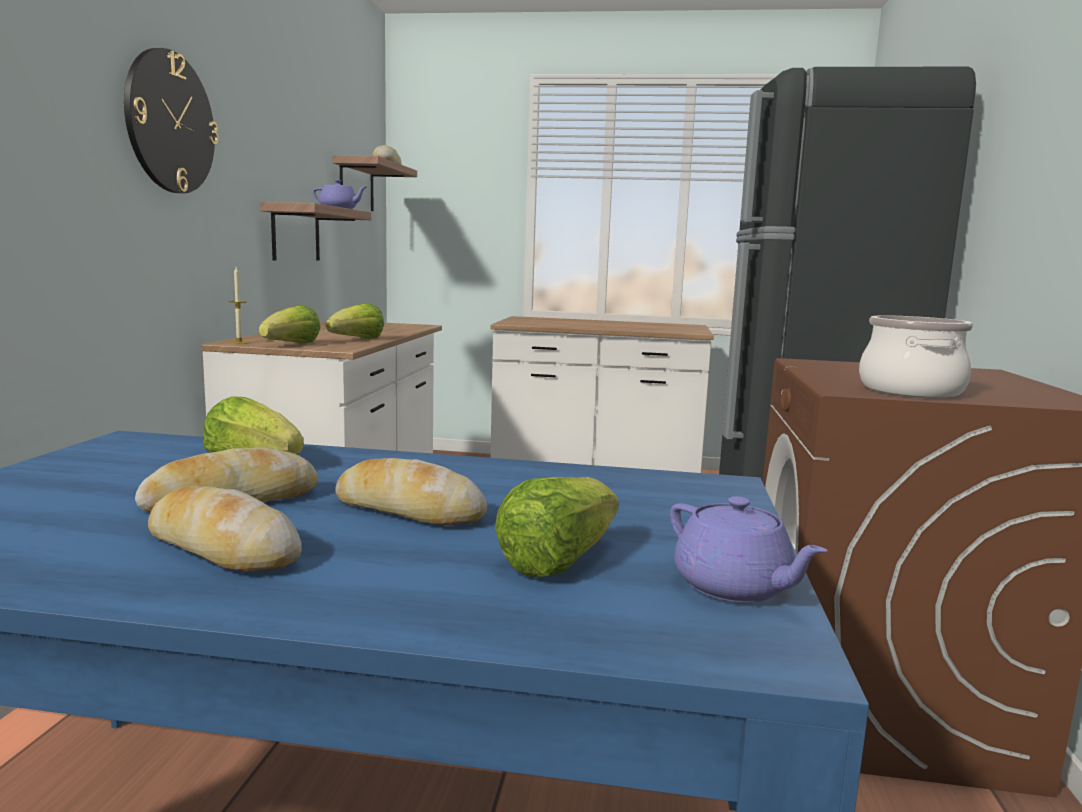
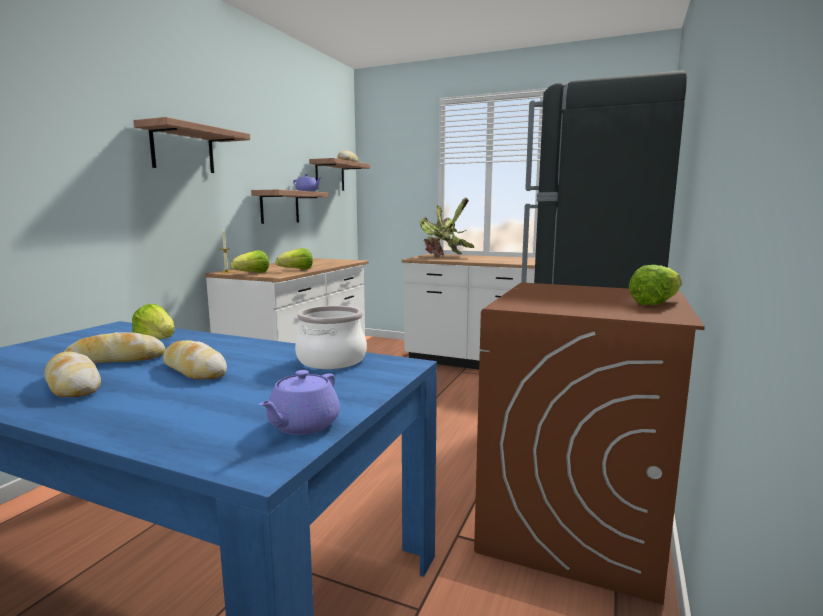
camera: 15 degrees right, 0 degrees up
wall clock [124,48,218,193] -> shelf [133,117,250,173]
lettuce [495,477,619,577] -> lettuce moved to [629,265,682,305]
purple teapot [670,496,828,603] -> purple teapot turned 45 degrees clockwise [259,370,340,435]
cooking pot [859,315,973,398] -> cooking pot moved to [295,306,367,369]
none -> potted plant [419,197,474,256]

